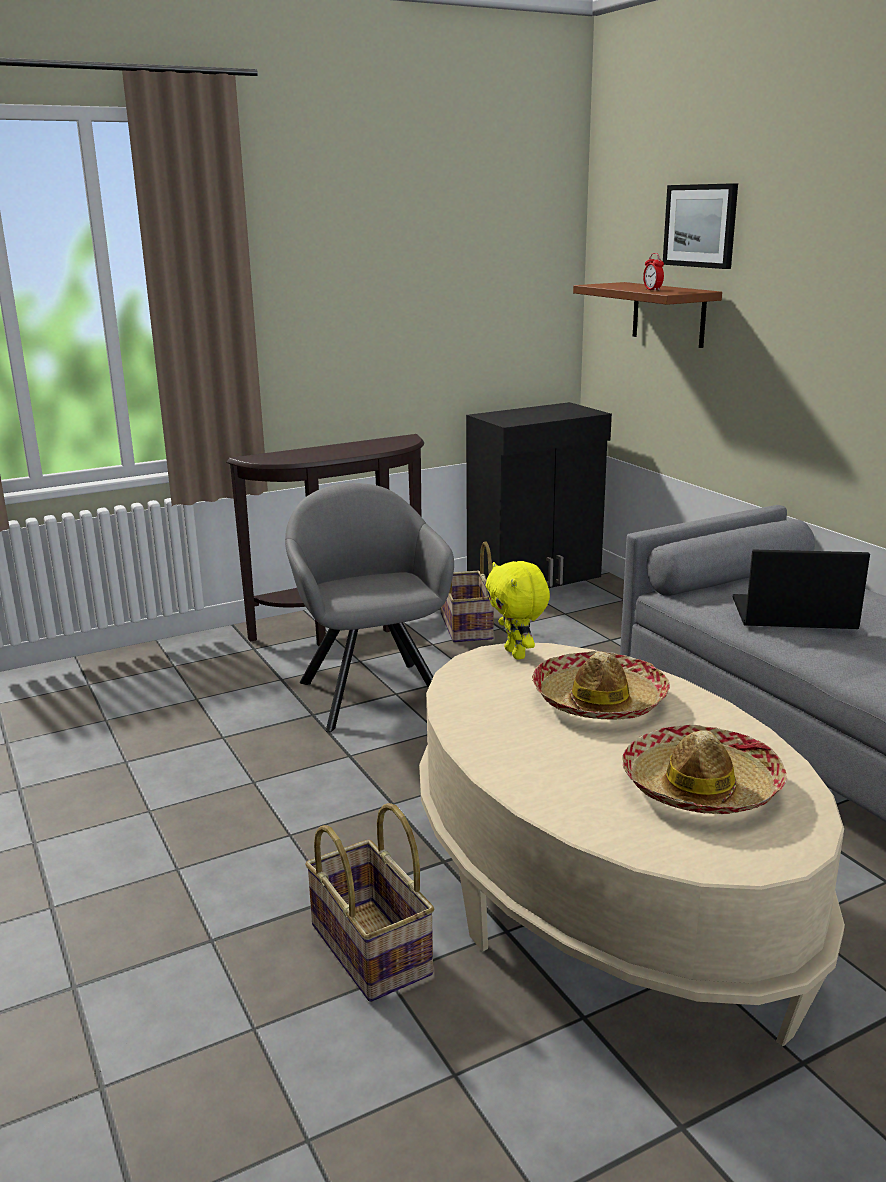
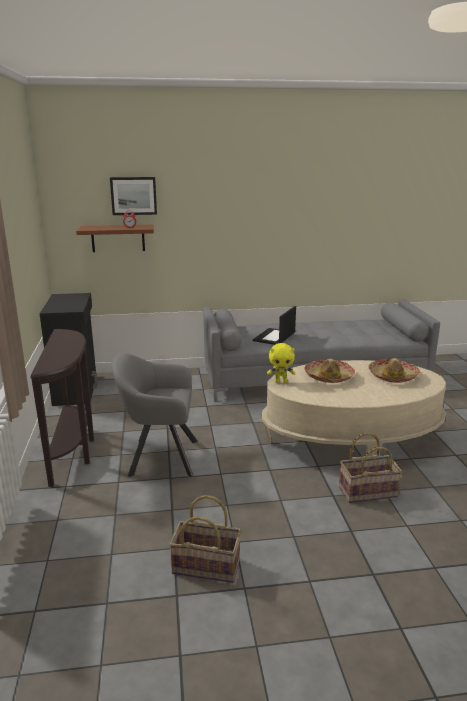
camera: 70 degrees left, 0 degrees up
basket [441,541,494,643] -> basket moved to [169,495,241,583]

